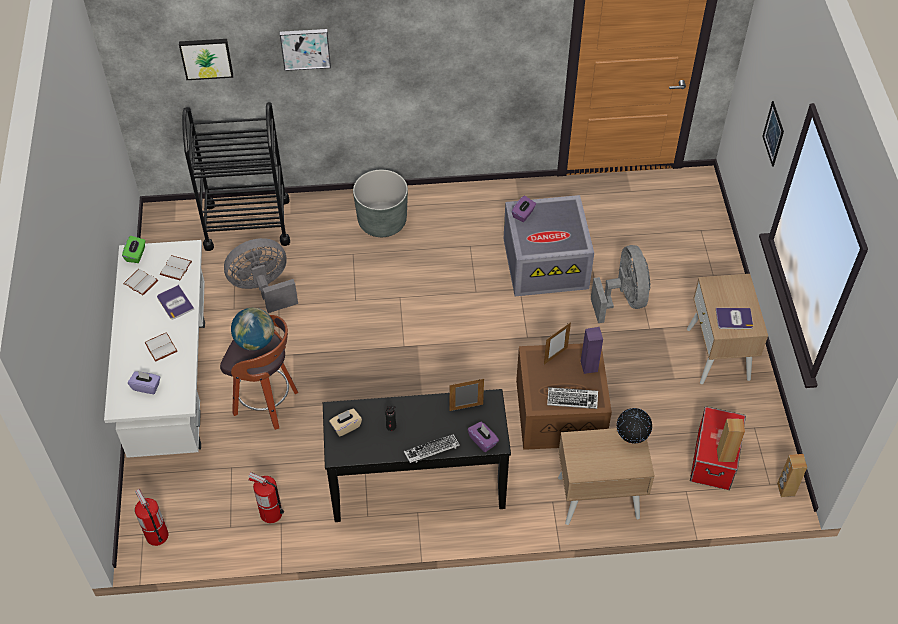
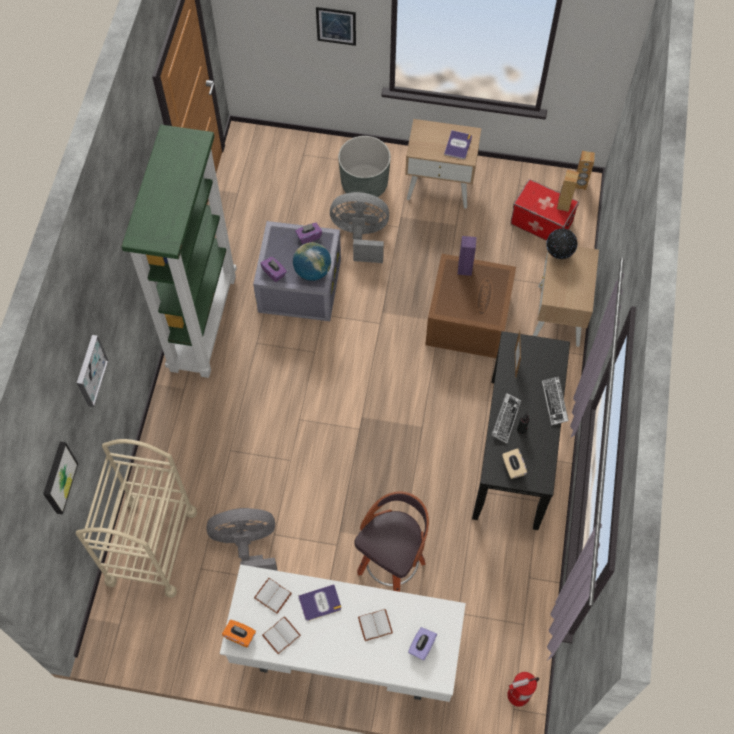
camera: 75 degrees left, 10 degrees up
green tissue box [122,236,146,263] -> orange tissue box [222,620,256,647]
black cart [182,102,290,251] -> beige cart [76,439,197,598]
grey fan [224,238,298,313] -> grey fan turned 90 degrees clockwise [206,508,277,571]
globe [231,308,274,351] -> globe moved to [293,242,331,281]
fire extinguisher [248,472,284,523] -> none
grey planter [353,170,408,237] -> grey planter moved to [338,136,391,197]
purple tissue box [468,421,499,452] -> purple tissue box moved to [295,223,322,244]
picture frame [544,322,571,364] -> none
keyboard [547,387,598,409] -> keyboard moved to [492,393,521,443]
none -> green bookcase [121,125,237,378]

